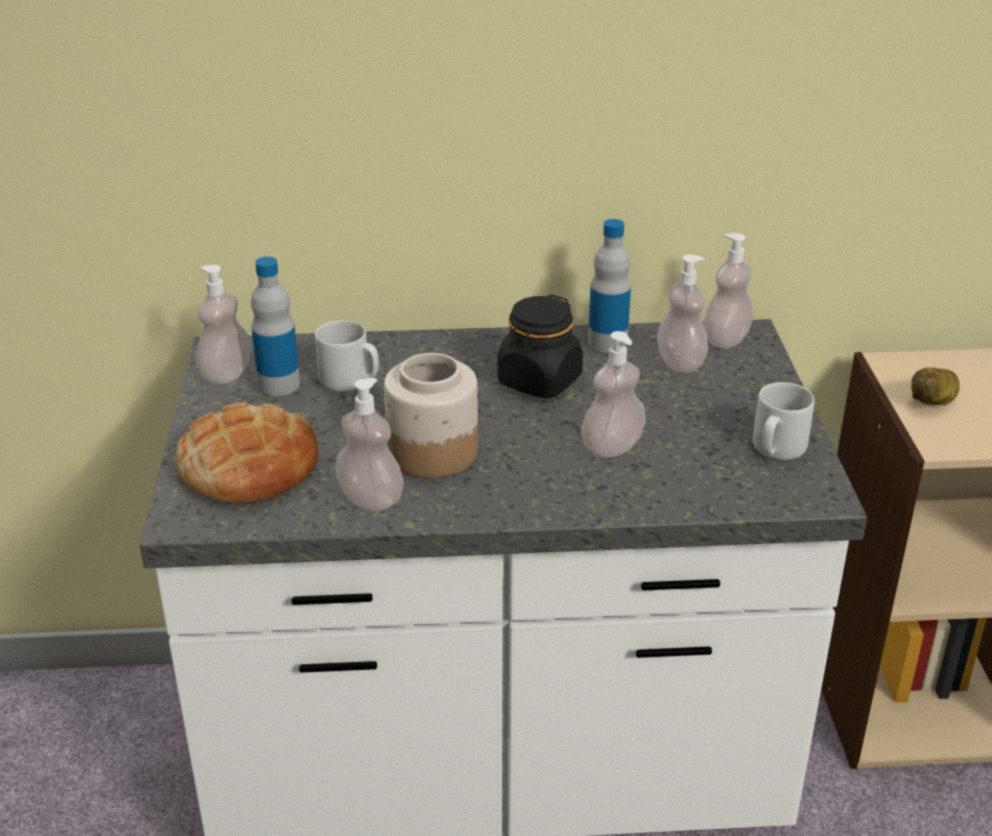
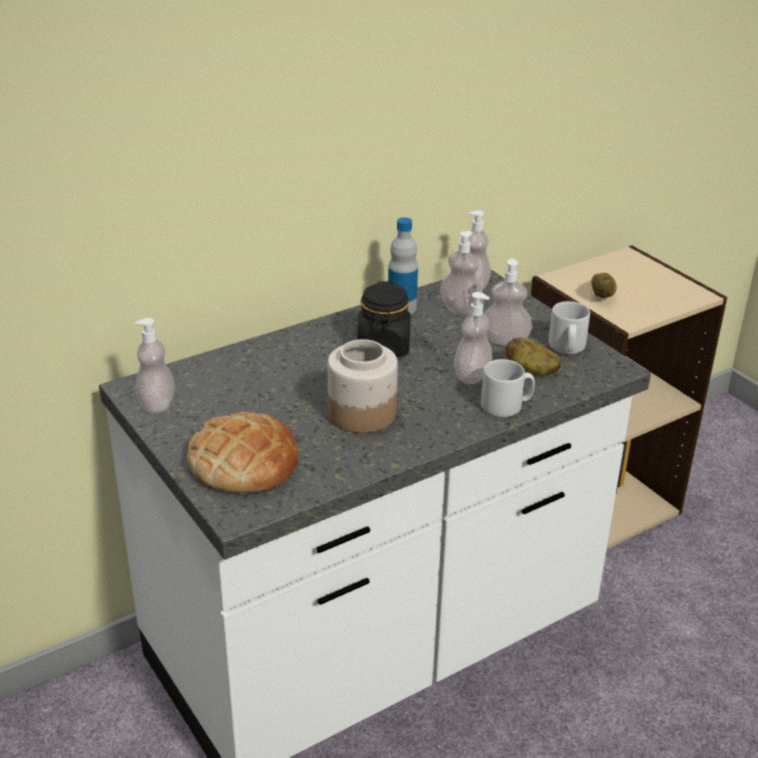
camera: 30 degrees left, 0 degrees up
bottle [251,257,300,396] -> none
grey mug [315,320,379,392] -> grey mug moved to [481,359,535,417]
soap dispenser [335,378,404,511] -> soap dispenser moved to [484,259,532,346]
none -> potato [505,338,561,376]

